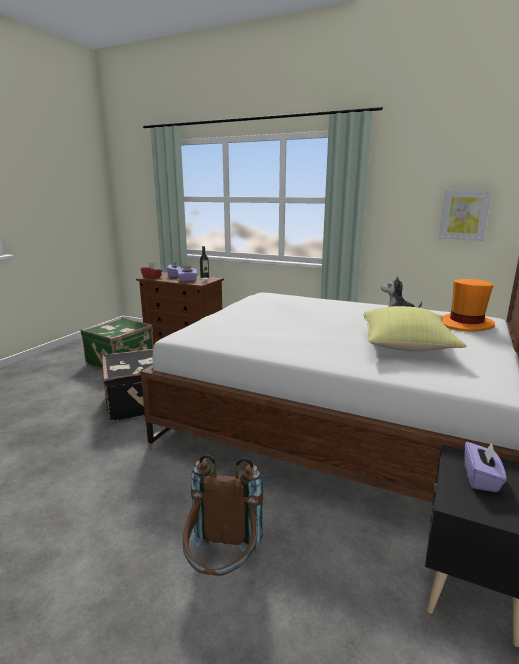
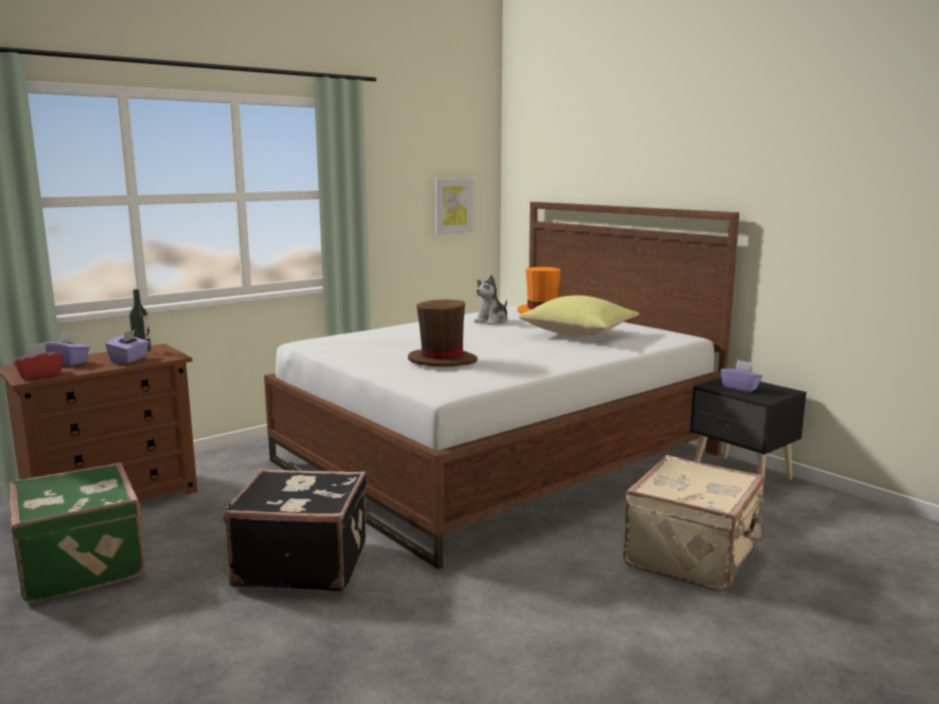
camera: 65 degrees left, 5 degrees down
brown backpack [182,454,263,576] -> beige suitcase [623,455,764,592]
none -> brown hat [408,299,477,367]

